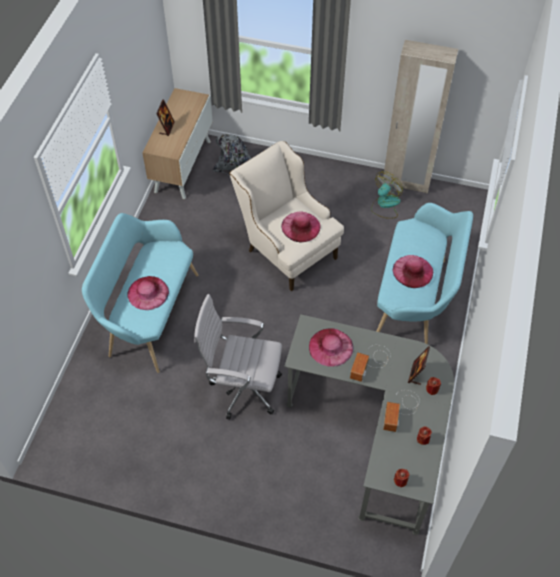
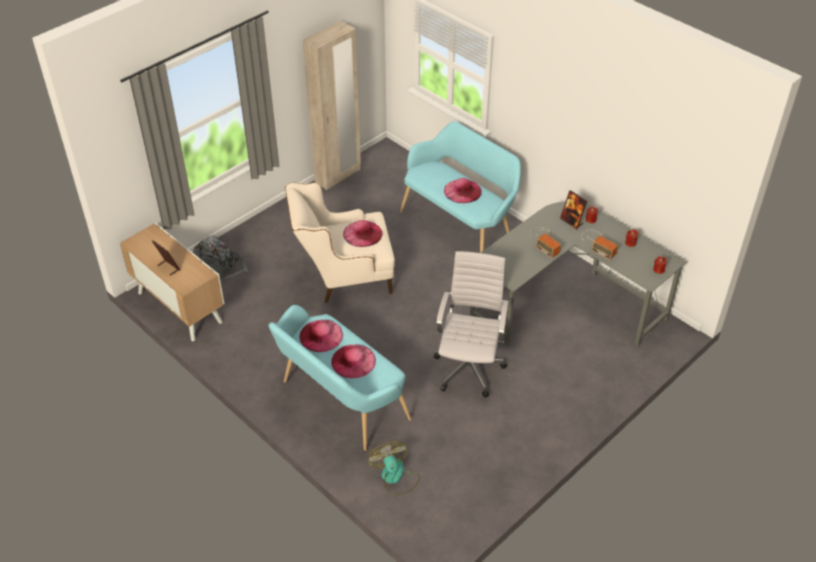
camera: 60 degrees left, 10 degrees down
white office chair [194,294,282,420] -> white office chair turned 150 degrees clockwise [434,251,509,398]
pink hat [309,328,354,367] -> pink hat moved to [300,320,343,352]
fan [371,171,403,219] -> fan moved to [368,441,420,496]

